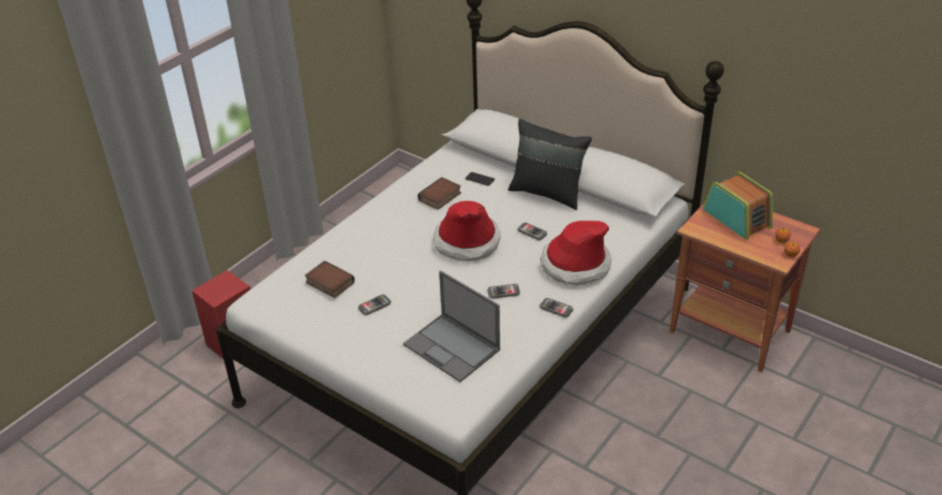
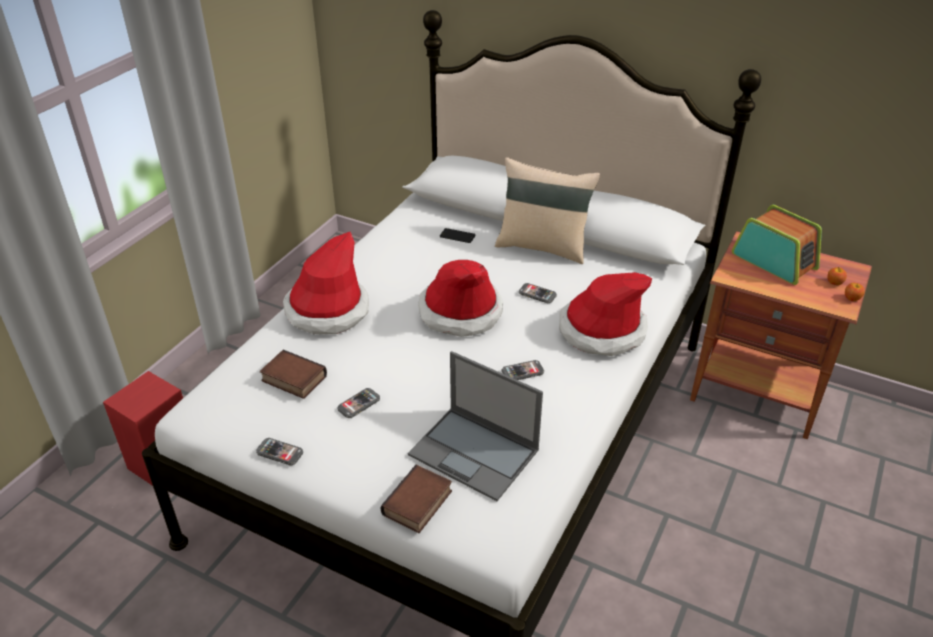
camera: 10 degrees left, 0 degrees up
book [418,177,461,210] -> book moved to [381,465,452,533]
black pillow [508,119,592,210] -> beige pillow [495,157,600,264]
phone [539,298,573,318] -> phone moved to [256,438,303,466]
none -> hat [283,232,369,334]

